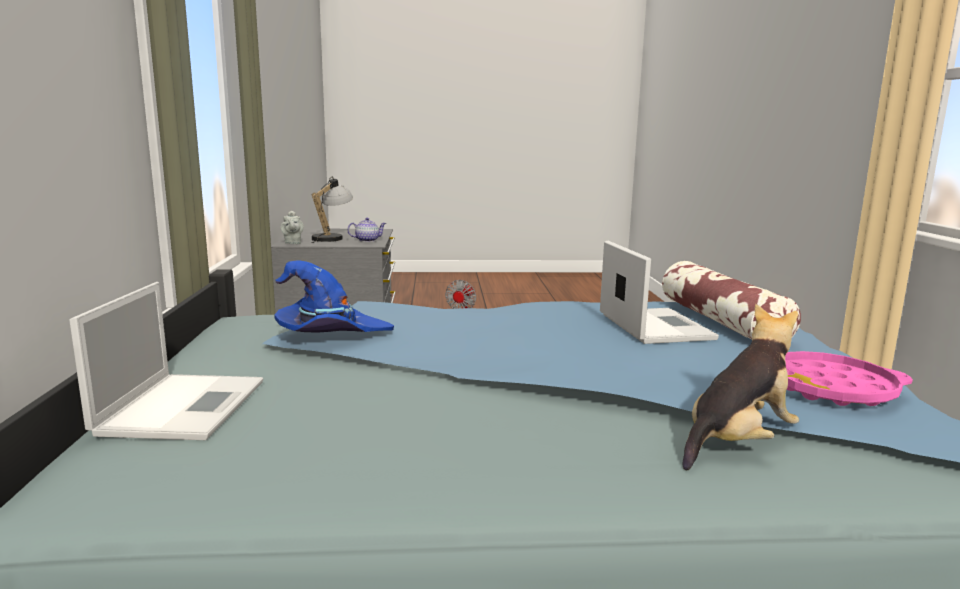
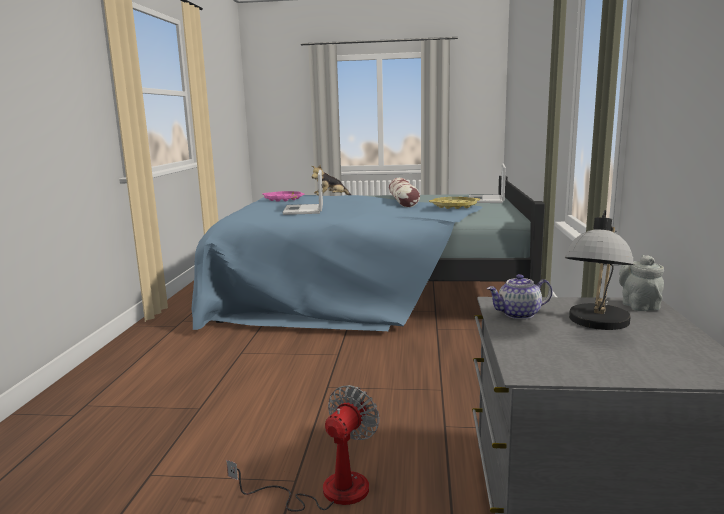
camera: 170 degrees left, 0 degrees up
blue hat [274,260,394,333] -> yellow tray [429,197,480,209]
pillow [662,261,801,340] -> pillow moved to [389,178,420,207]

